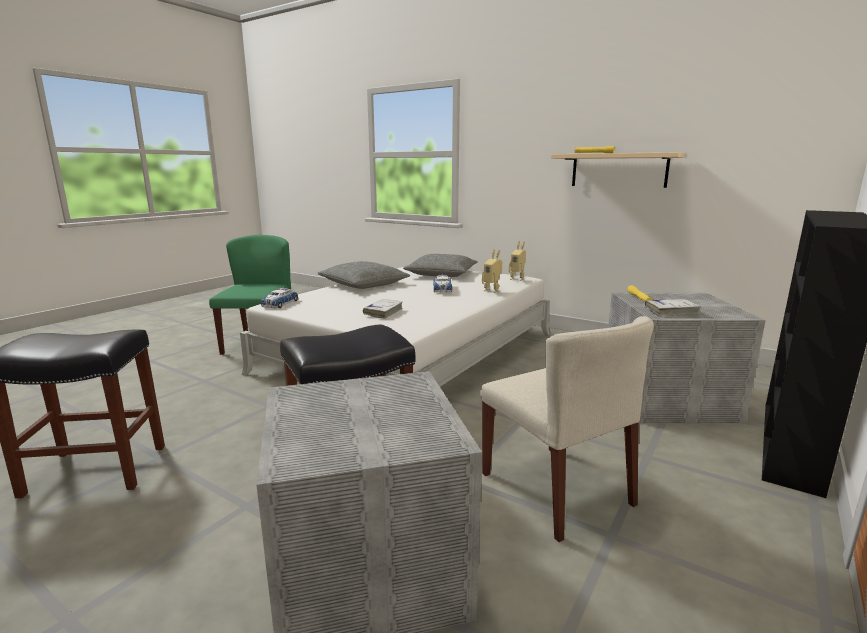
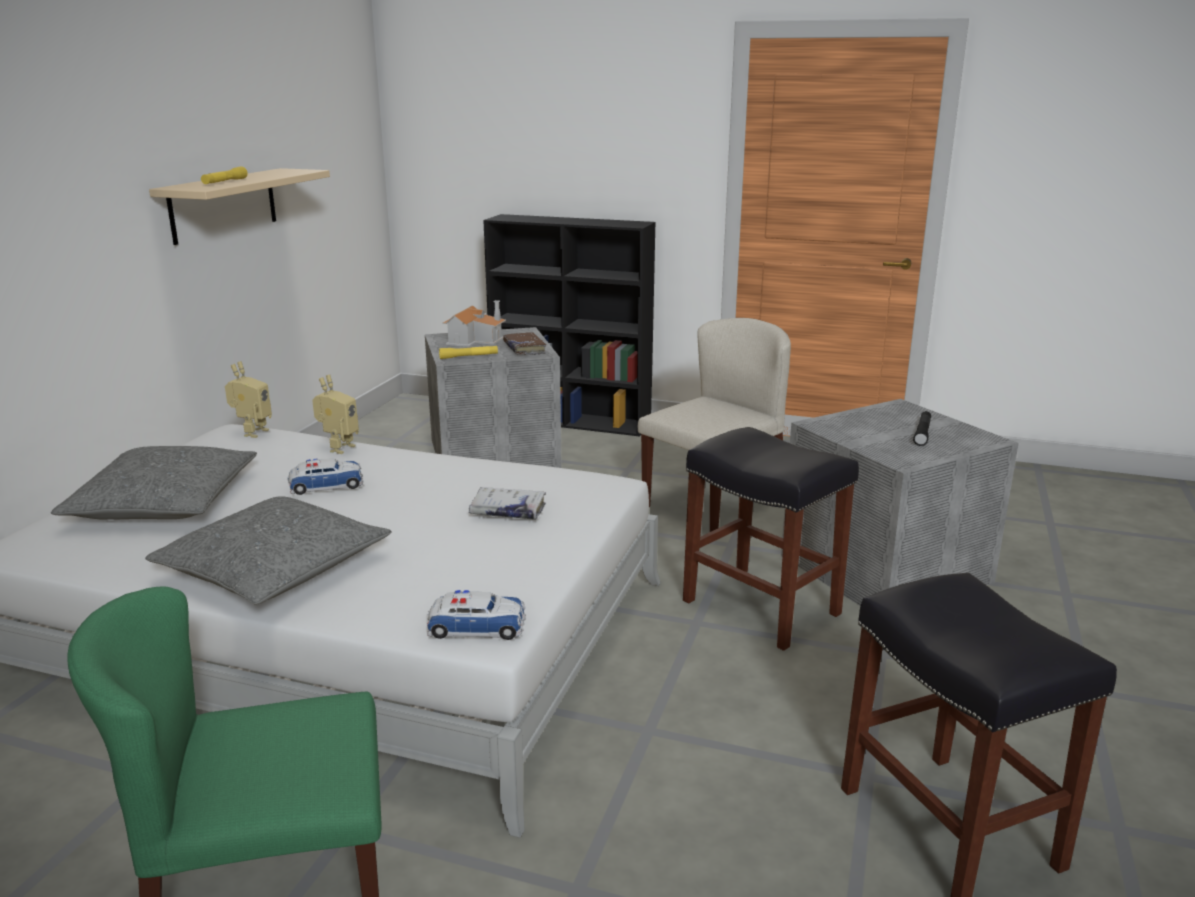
camera: 105 degrees left, 5 degrees up
white book [645,299,701,316] -> brown book [503,332,546,355]
none -> toy house [442,300,506,347]
none -> black flashlight [913,411,931,446]

